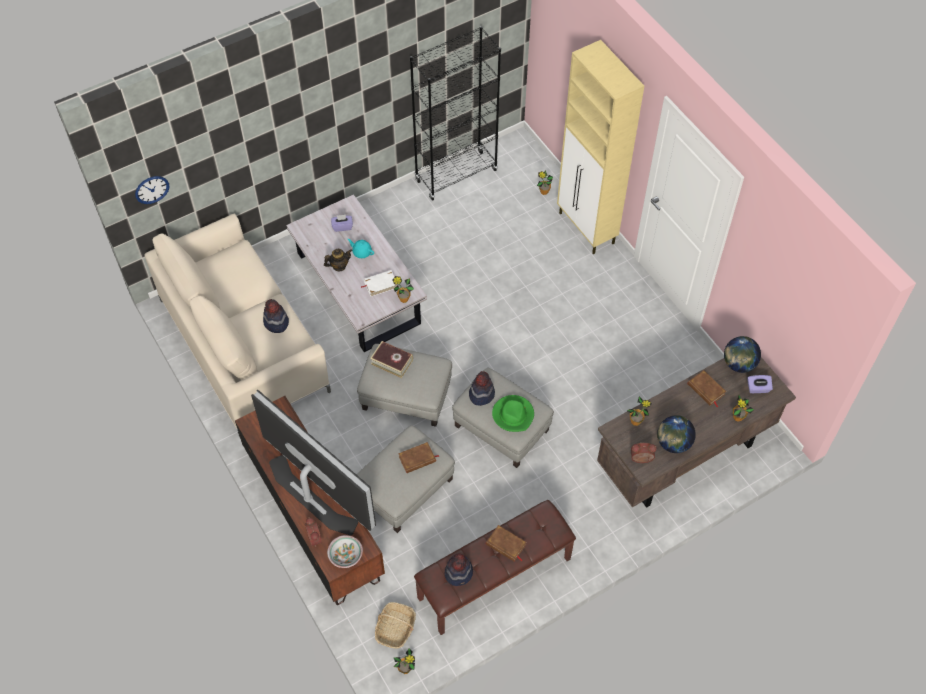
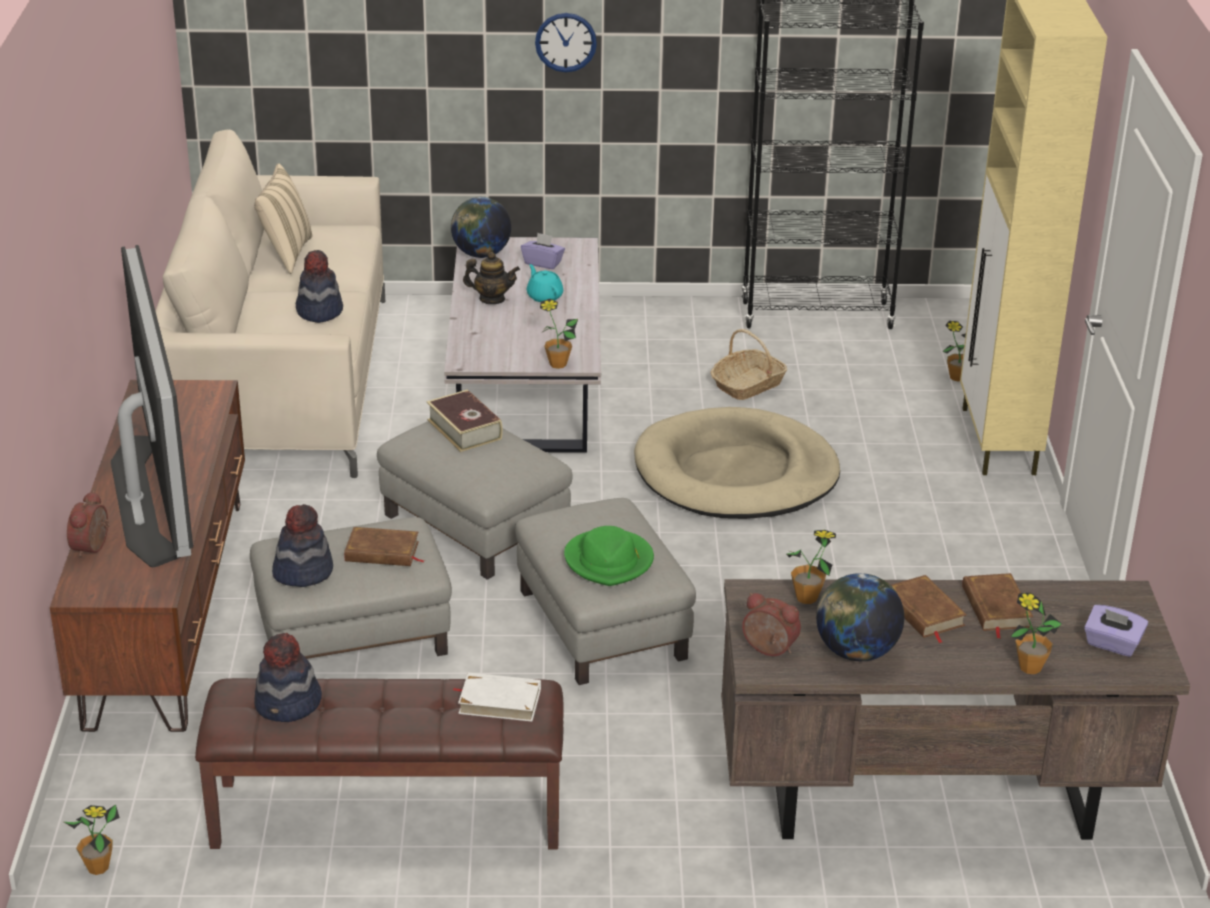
camera: 30 degrees right, 25 degrees down
wall clock [135,176,170,204] -> wall clock moved to [535,13,597,72]
bowl [327,535,363,568] -> none
white book [361,270,397,296] -> white book moved to [453,673,541,722]
basket [375,602,416,649] -> basket moved to [710,329,788,400]
hat [469,371,495,406] -> hat moved to [272,504,333,587]
brown book [486,525,526,562] -> brown book moved to [891,575,967,643]
globe [724,336,761,373] -> globe moved to [451,197,511,258]
none -> beige pillow [254,164,312,274]
none -> beige dog bed [634,407,840,519]

